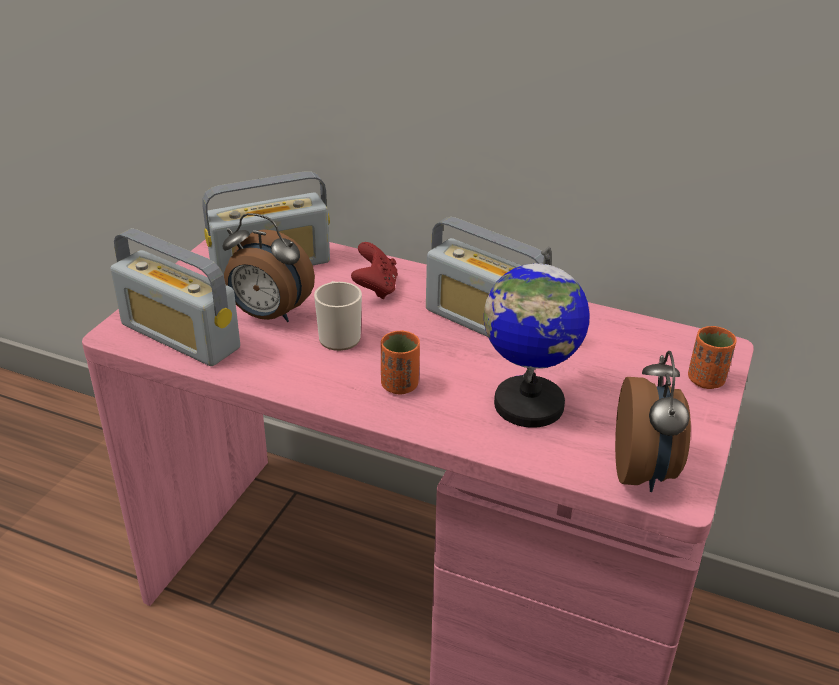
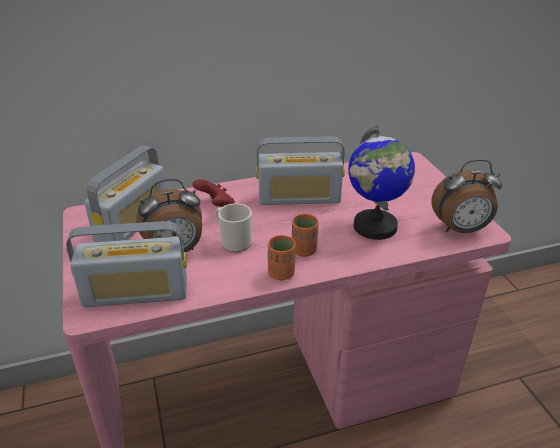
camera: 40 degrees left, 0 degrees up
alarm clock [615,351,691,492] -> alarm clock turned 120 degrees clockwise [431,159,502,233]
orange cup [688,326,737,389] -> orange cup moved to [268,235,296,280]

